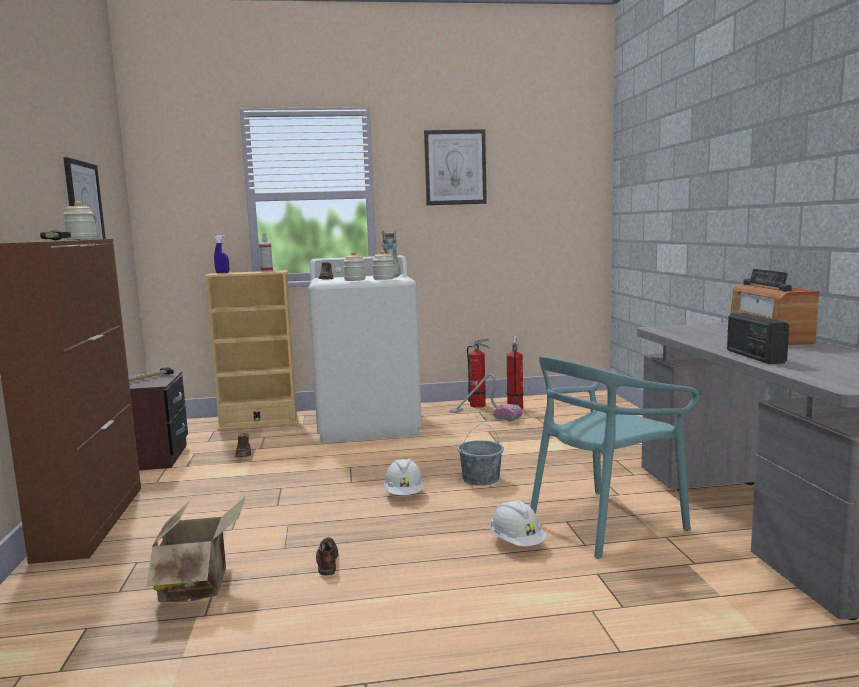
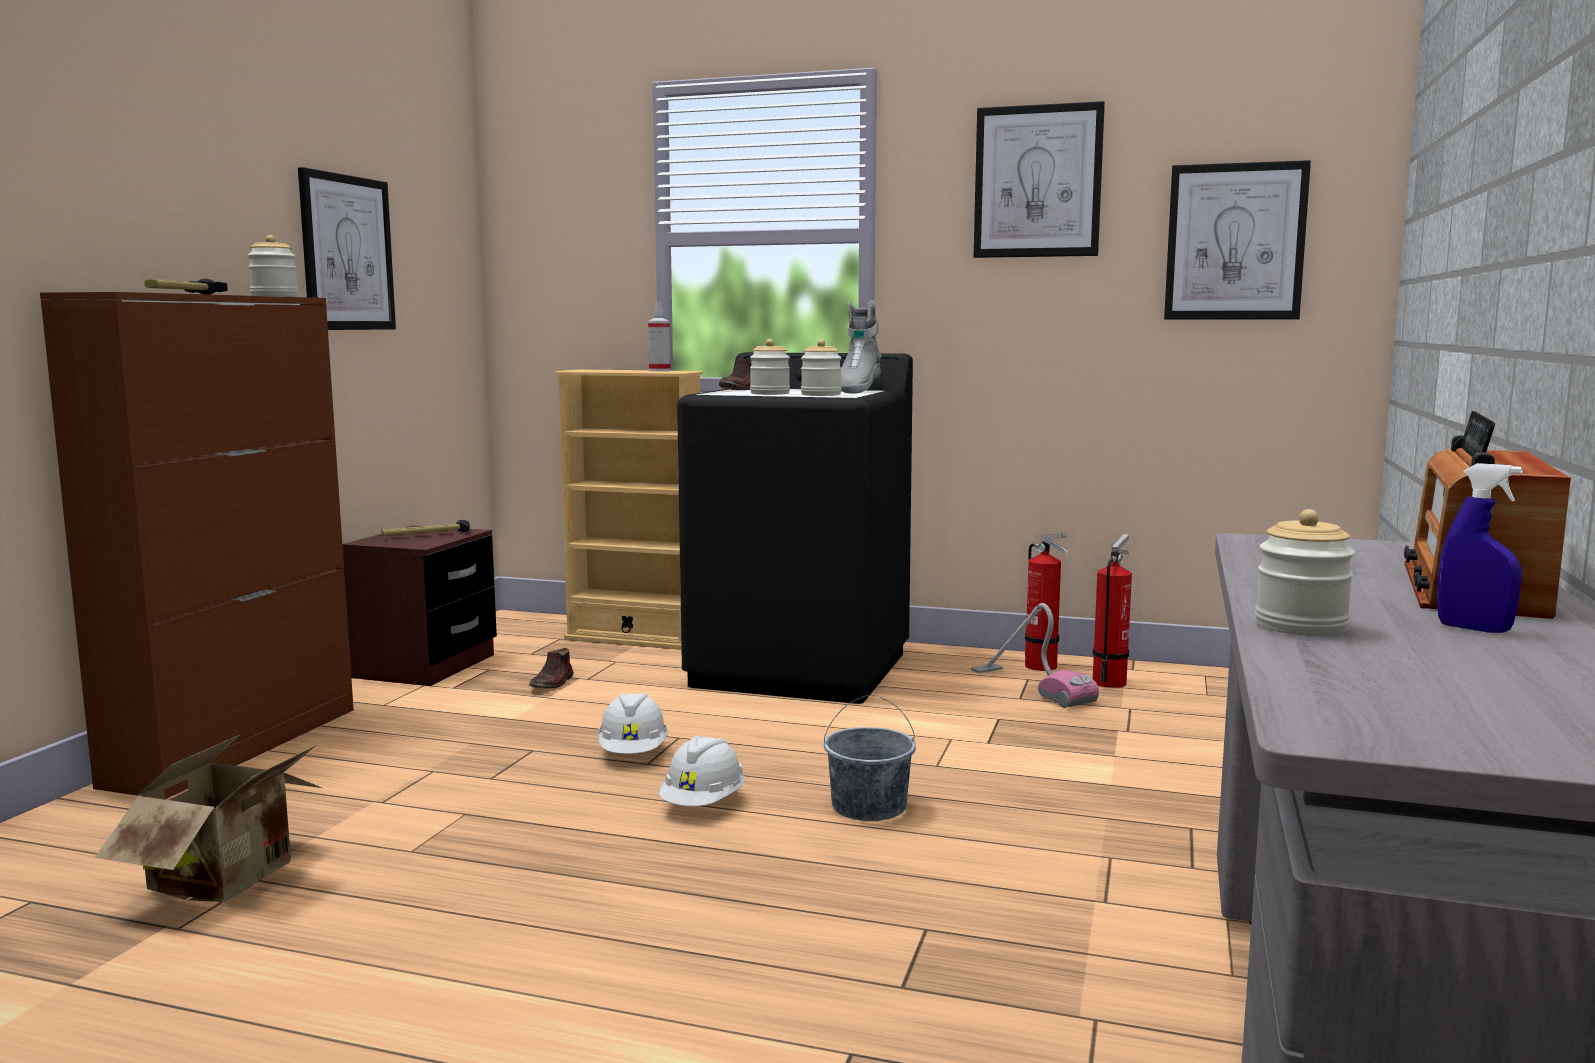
camera: 25 degrees right, 0 degrees up
blue spray bottle [214,235,229,273] -> blue spray bottle moved to [1437,463,1523,633]
white washing machine [308,255,422,443] -> black washing machine [677,352,913,704]
brown shoe [316,537,338,576] -> none
white hard hat [490,500,547,547] -> white hard hat moved to [598,693,668,754]
turquoise chair [530,356,699,559] -> none
radio [727,313,789,364] -> jar [1255,509,1355,636]
none -> picture [1164,160,1311,319]

